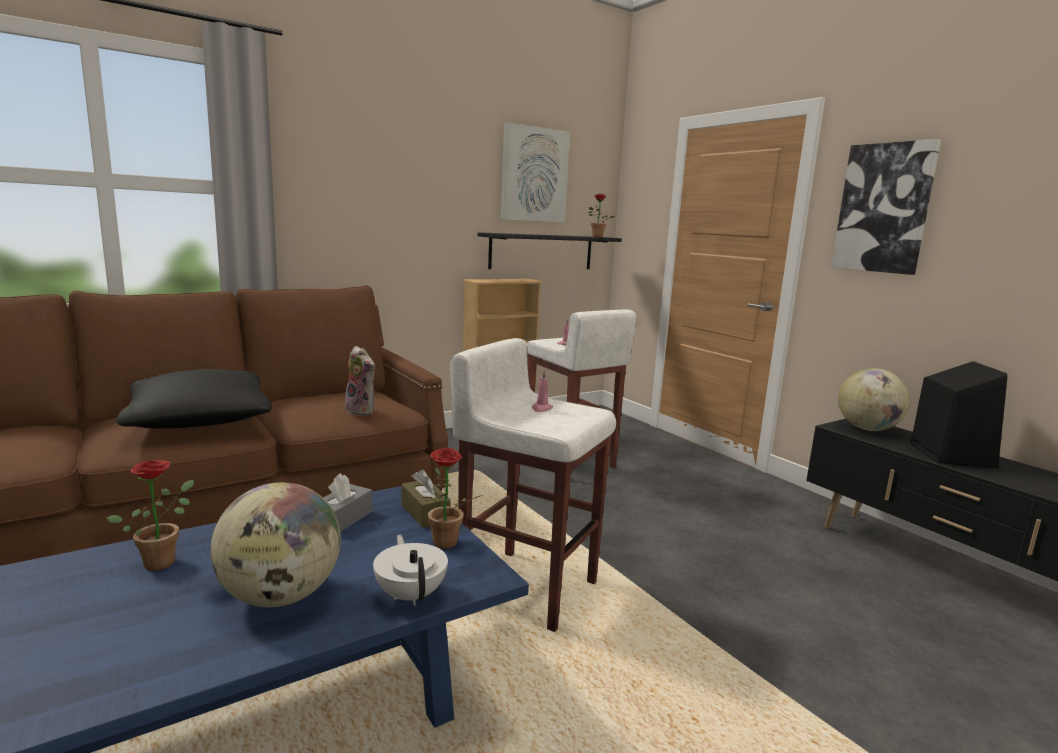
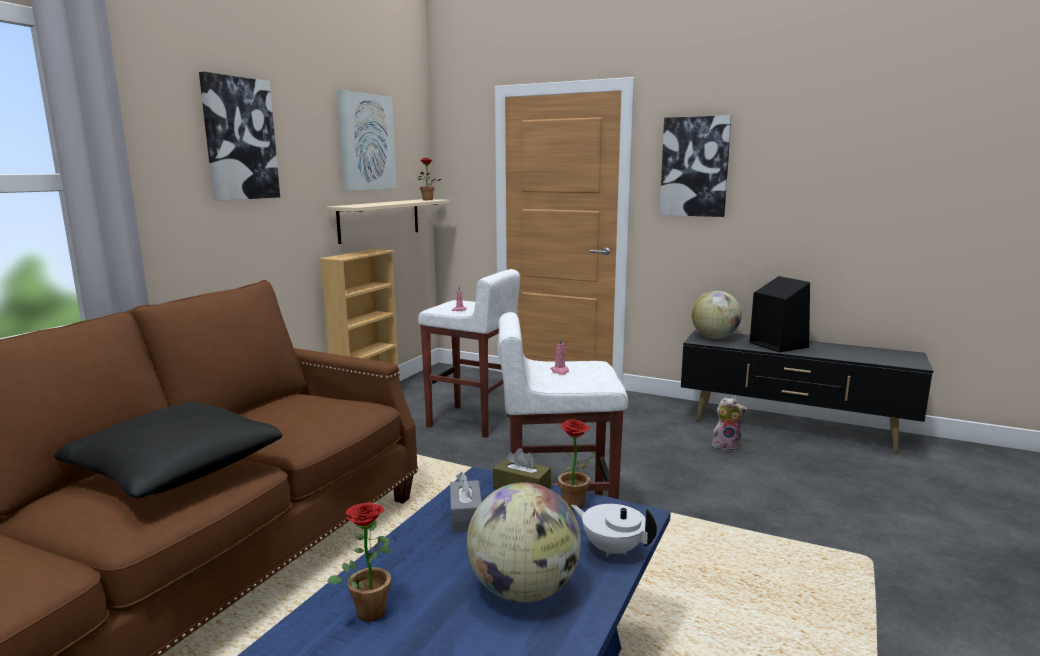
camera: 30 degrees left, 0 degrees up
plush toy [345,346,375,416] -> plush toy moved to [712,397,748,451]
black shelf [477,232,622,269] -> beige shelf [326,199,450,244]
none -> picture [199,72,280,201]

